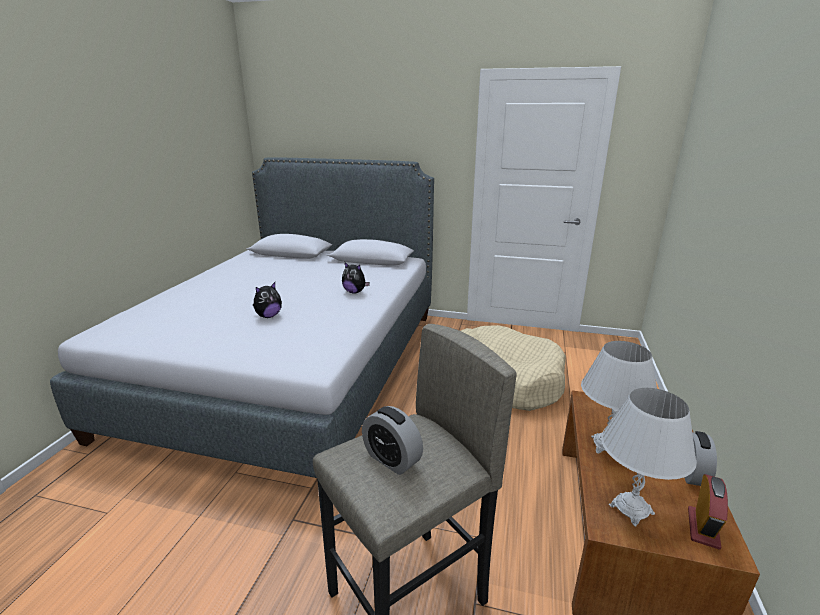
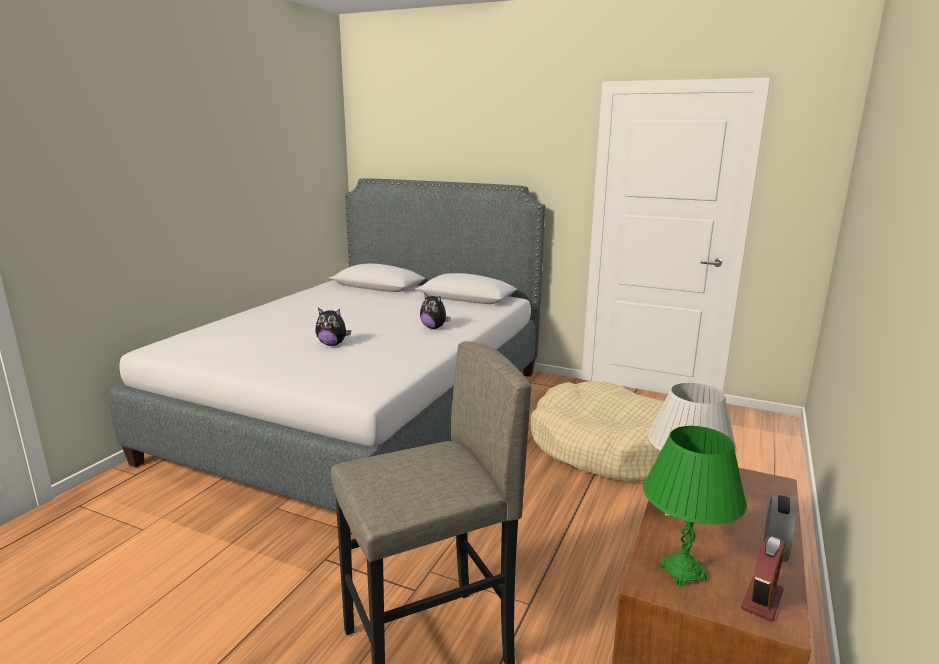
camera: 10 degrees right, 5 degrees down
plush toy [253,282,282,318] -> plush toy turned 45 degrees clockwise [315,308,351,346]
alarm clock [362,406,423,475] -> none
white table lamp [601,388,697,526] -> green table lamp [643,426,747,588]

